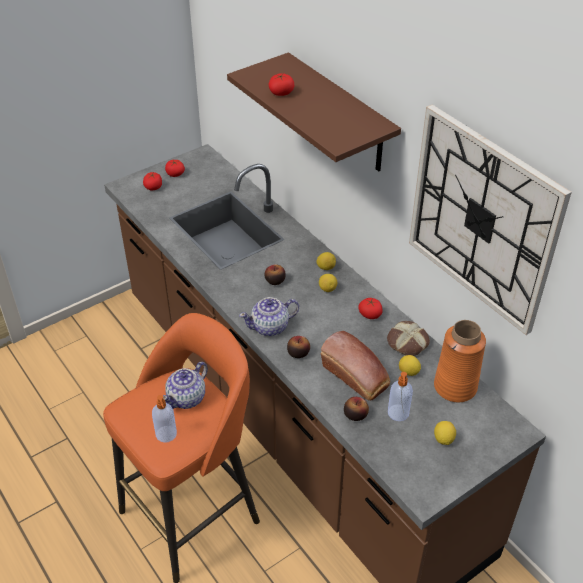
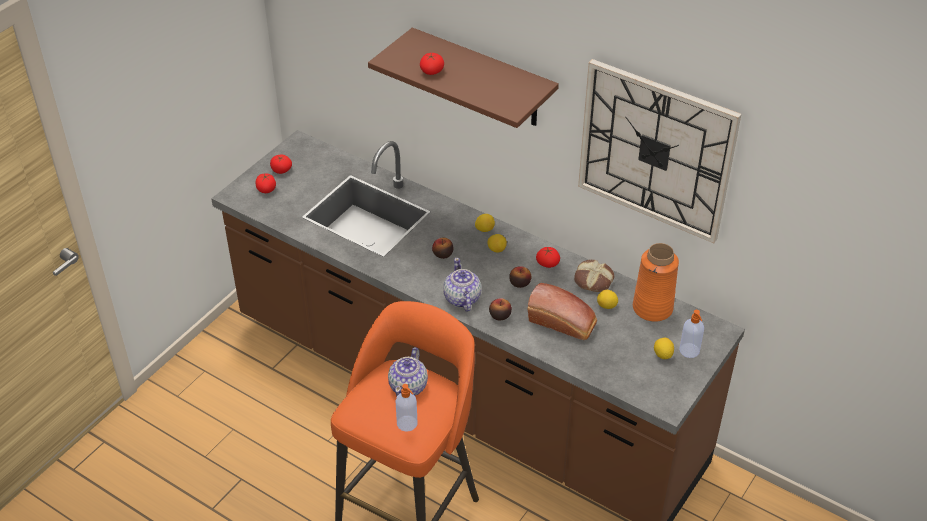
camera: 20 degrees left, 0 degrees up
teapot [239,297,299,336] -> teapot turned 120 degrees clockwise [443,258,481,312]
apple [344,397,369,421] -> apple moved to [509,266,531,288]
soap dispenser [388,372,413,421] -> soap dispenser moved to [679,310,704,358]

